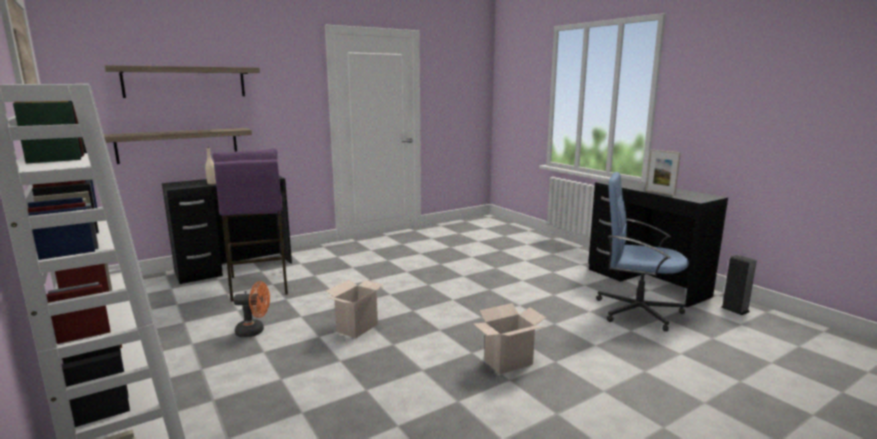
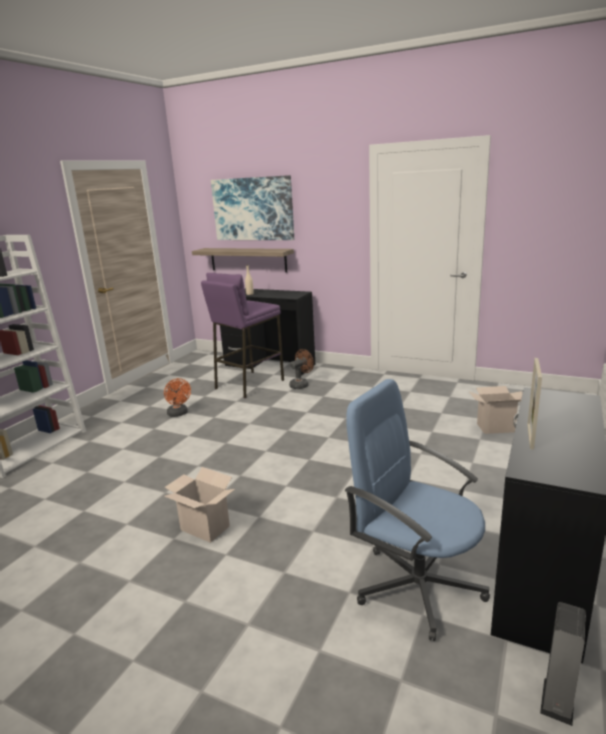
camera: 60 degrees right, 5 degrees up
shelf [104,65,260,98] -> picture [211,175,294,240]
cardboard box [326,280,384,338] -> cardboard box moved to [469,386,523,434]
blue office chair [596,172,689,331] -> blue office chair turned 45 degrees counterclockwise [345,379,490,641]
none -> brown fan [289,349,314,389]

